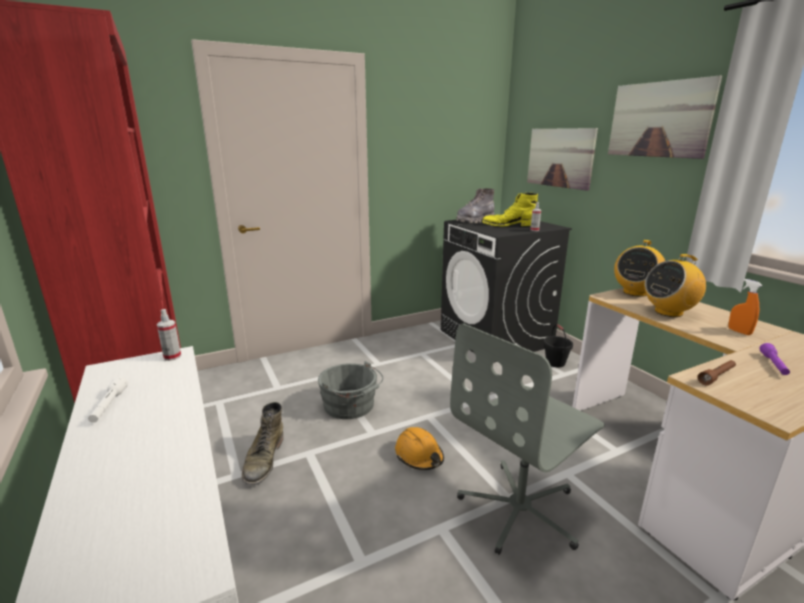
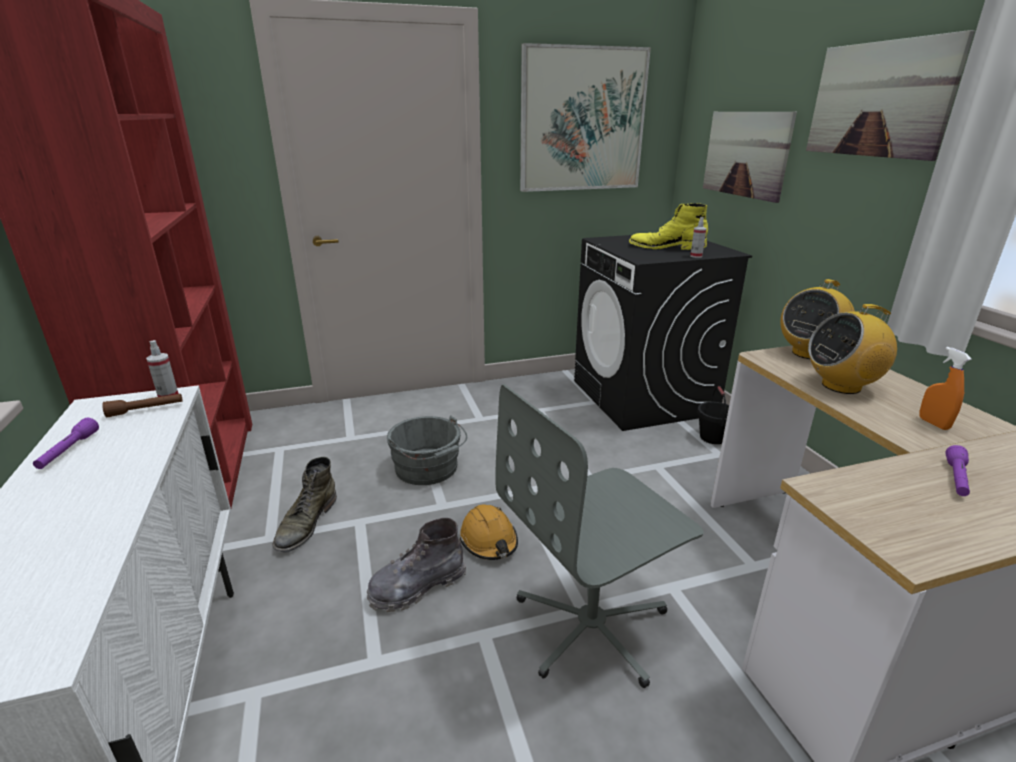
camera: 10 degrees right, 5 degrees up
white flashlight [88,377,128,423] -> purple flashlight [33,417,99,469]
grey boot [456,188,495,223] -> grey boot moved to [367,518,466,612]
brown flashlight [697,360,736,385] -> brown flashlight moved to [102,394,182,417]
none -> picture [520,43,651,192]

